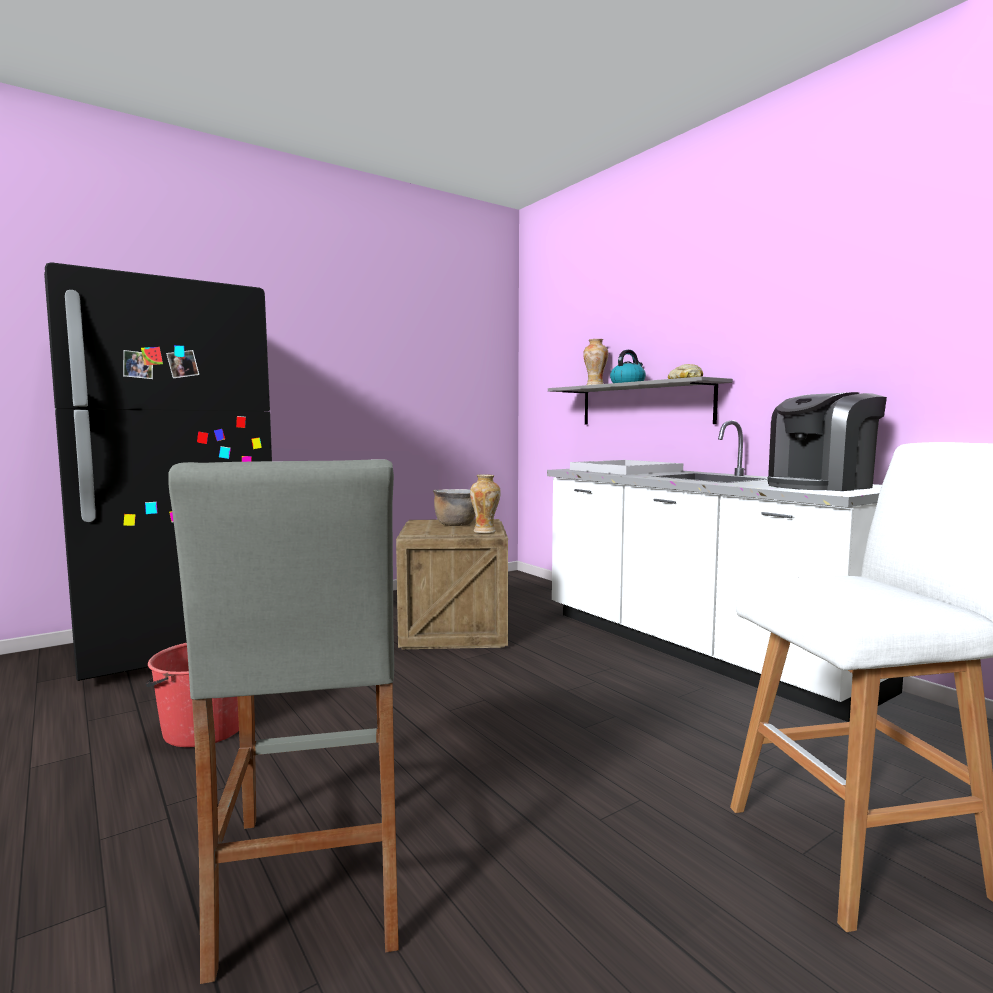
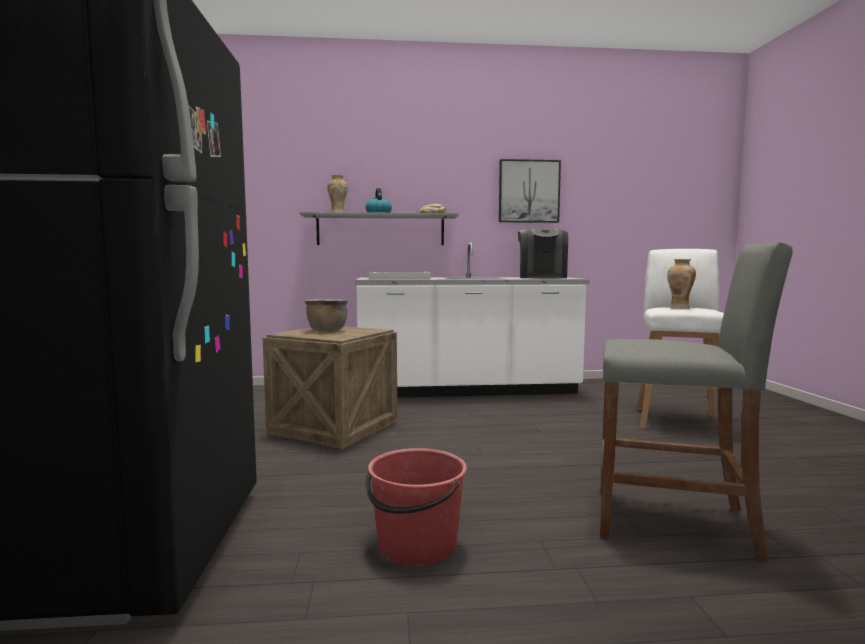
camera: 60 degrees left, 0 degrees up
vase [470,474,501,534] -> vase moved to [667,259,696,309]
none -> picture [499,159,561,223]

